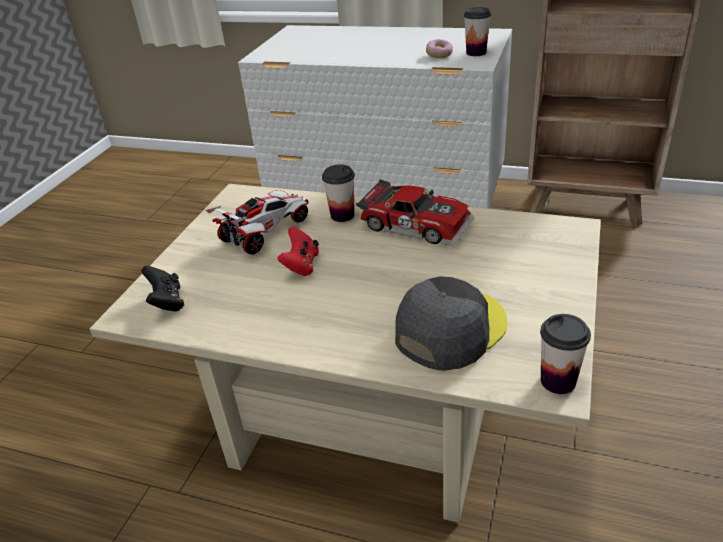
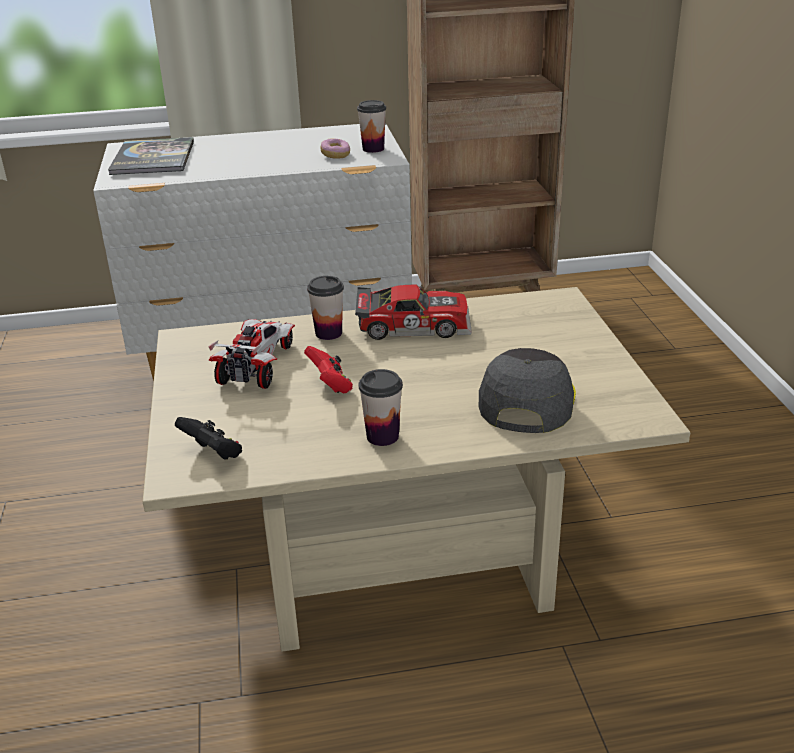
camera: 30 degrees left, 5 degrees down
cup [540,314,591,394] -> cup moved to [359,369,403,446]
none -> book [108,137,194,175]

